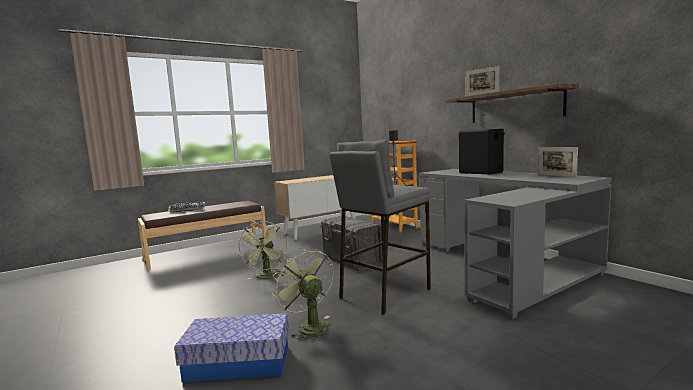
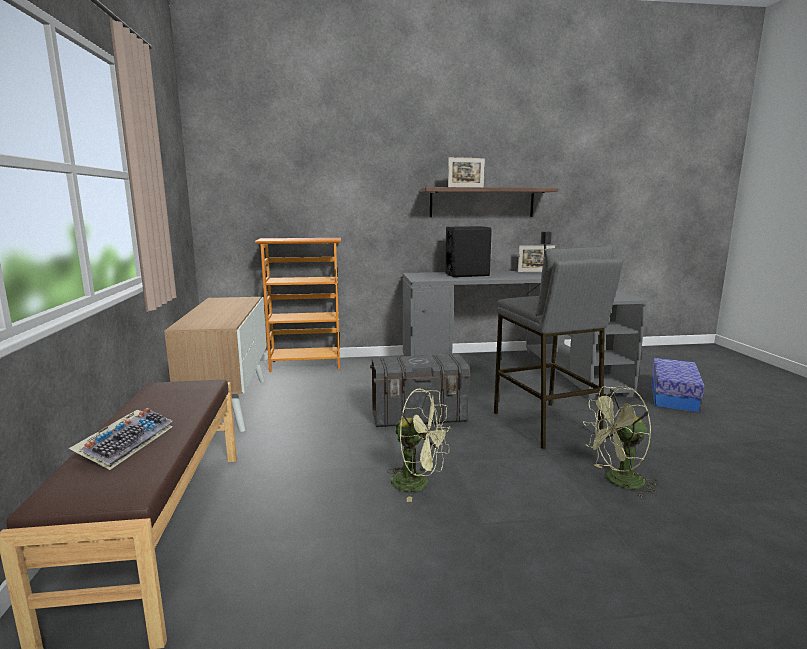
camera: 65 degrees left, 5 degrees up
storage box [174,313,289,382] -> storage box moved to [652,358,704,412]

